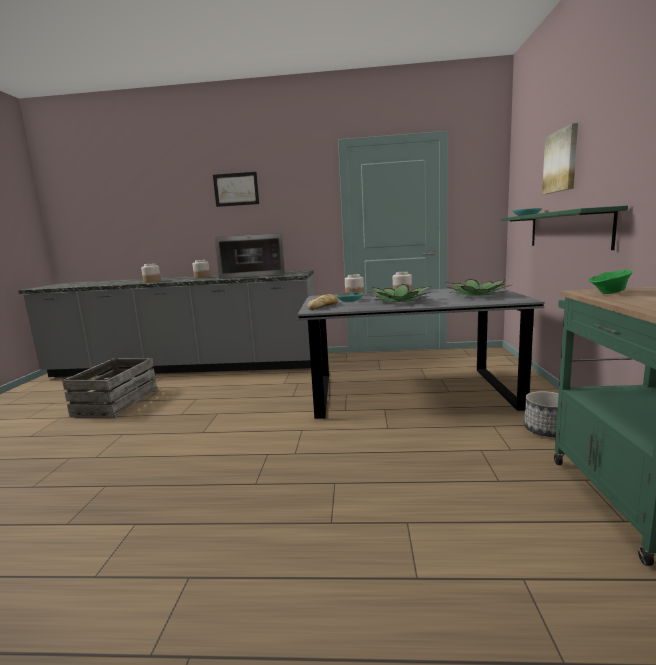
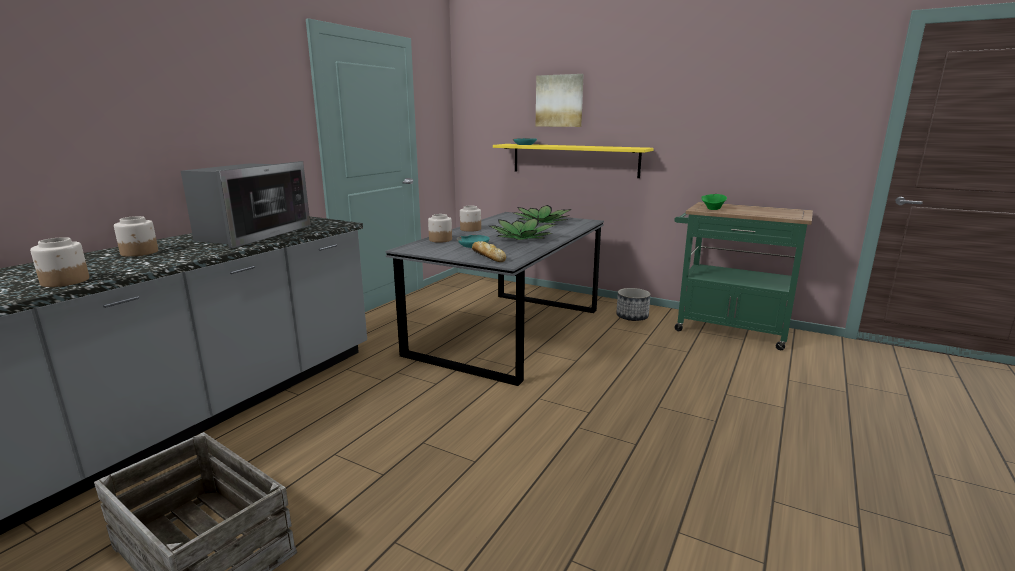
camera: 65 degrees left, 5 degrees up
picture [213,172,259,207] -> none
green shelf [500,206,628,250] -> yellow shelf [493,144,654,178]

